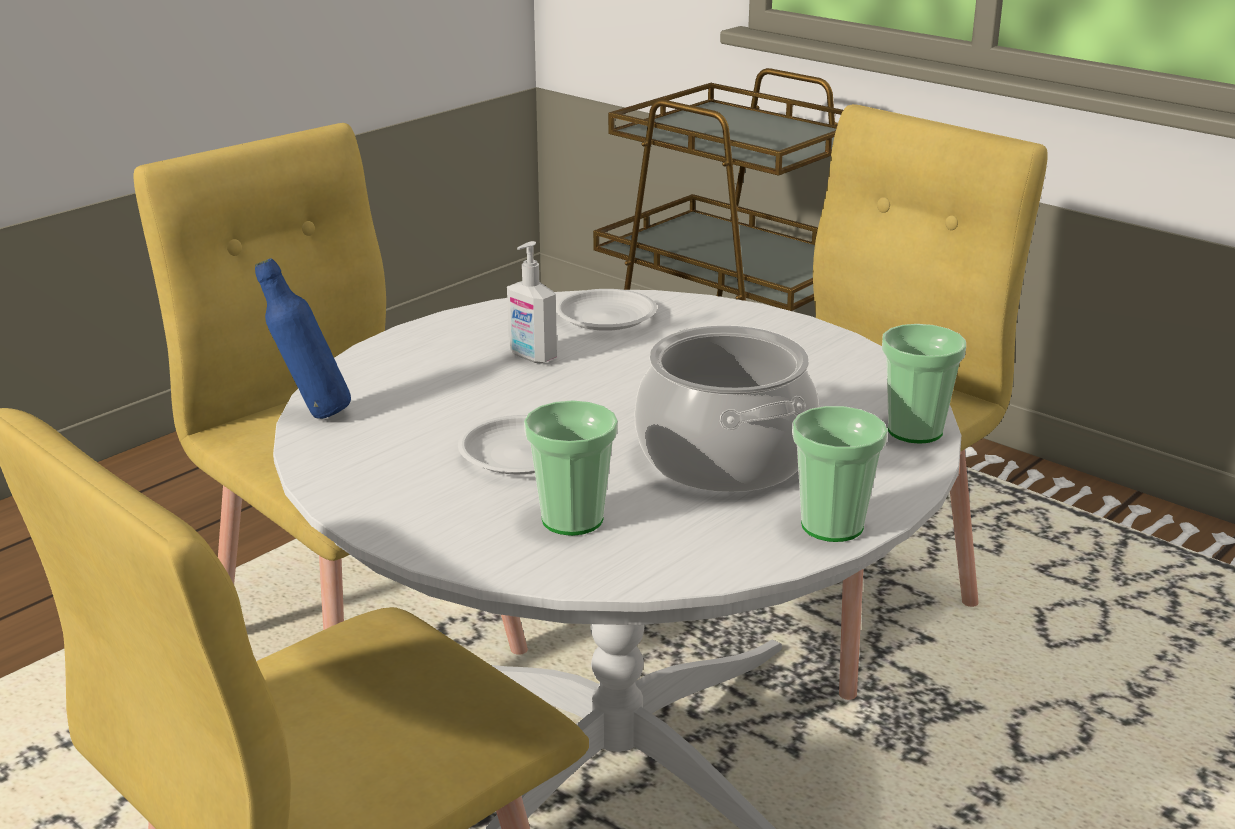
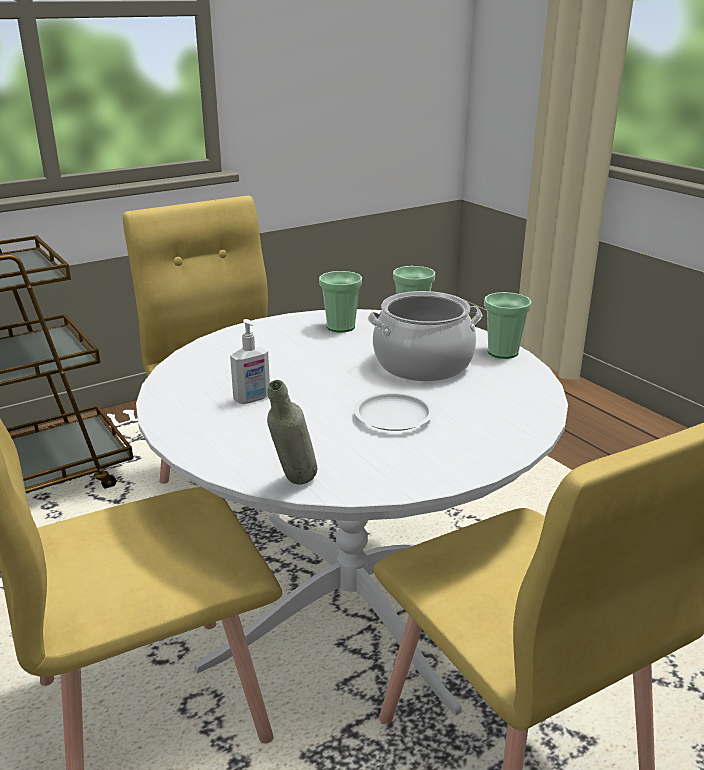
camera: 75 degrees left, 0 degrees up
blue bottle [255,258,351,419] -> grey bottle [267,380,317,484]
cup [524,400,618,536] -> cup moved to [319,271,362,332]
white plate [556,289,657,331] -> none

